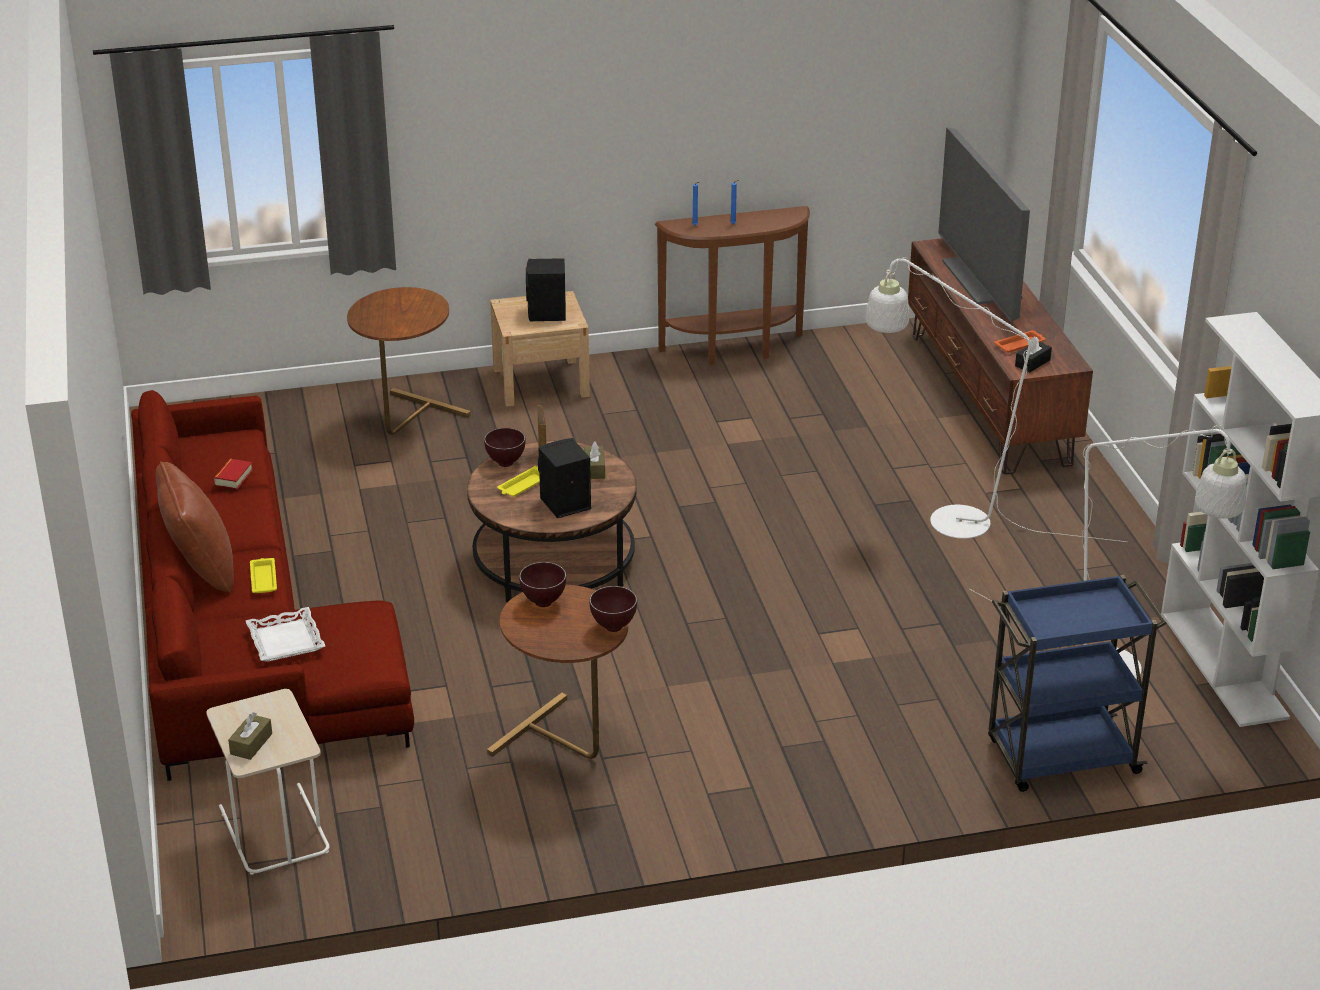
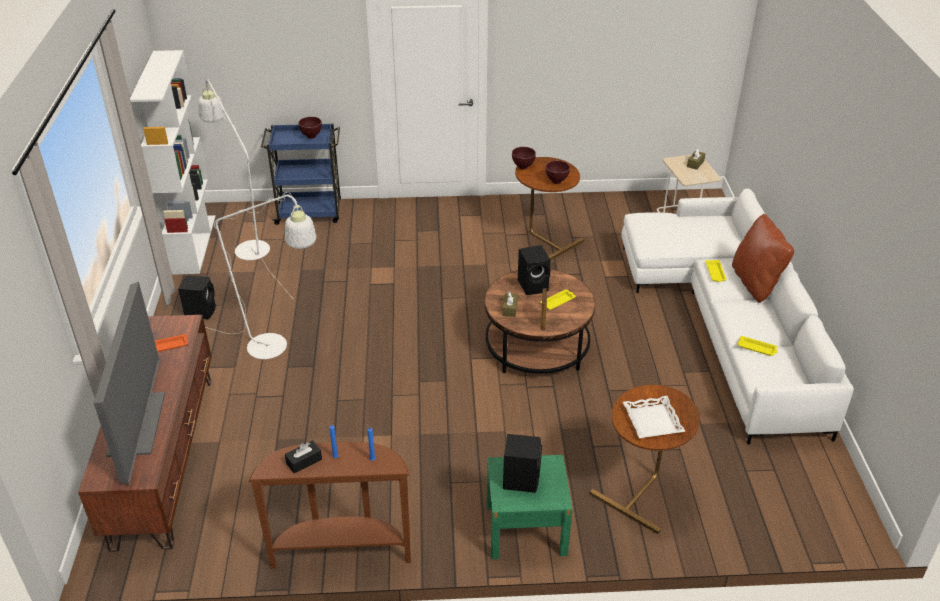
camera: 170 degrees left, 5 degrees up
red sofa [131,390,414,781] -> white sofa [621,188,854,444]
book [213,459,253,489] -> yellow tray [737,336,778,356]
white tray [246,607,325,662] -> white tray moved to [623,396,685,438]
brown bowl [484,428,525,467] -> brown bowl moved to [298,117,322,139]
beige nightstand [490,291,590,407] -> green nightstand [487,455,572,559]
black tissue box [1015,336,1052,372] -> black tissue box moved to [285,440,322,473]
none -> black speaker [178,275,216,320]

